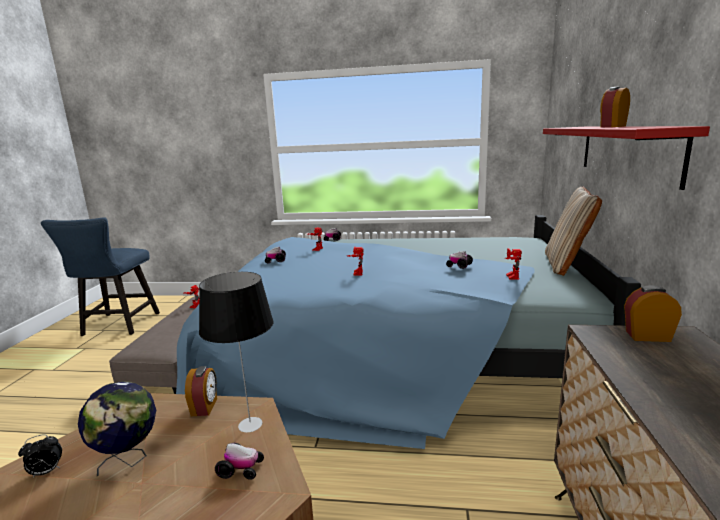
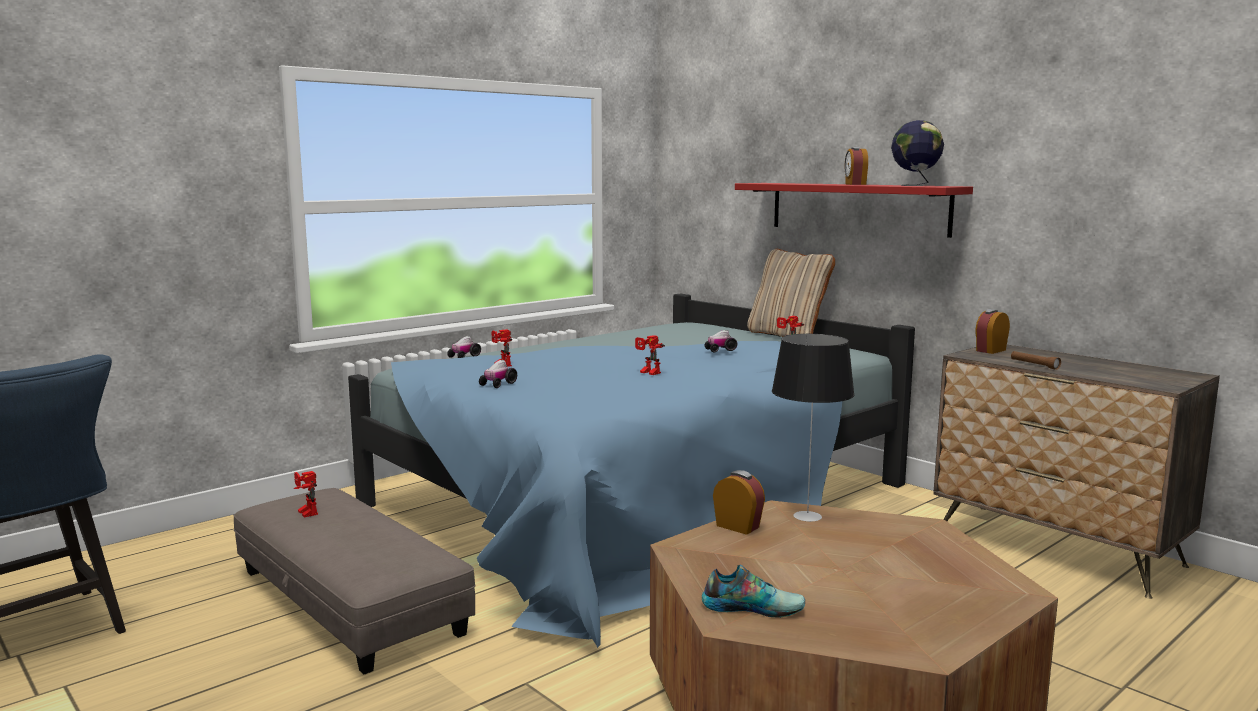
camera: 50 degrees left, 5 degrees down
alarm clock [18,434,62,478] -> shoe [702,565,805,618]
globe [78,381,156,476] -> globe moved to [891,120,944,186]
toy car [215,443,264,480] -> none
none -> brown flashlight [1011,351,1061,370]

